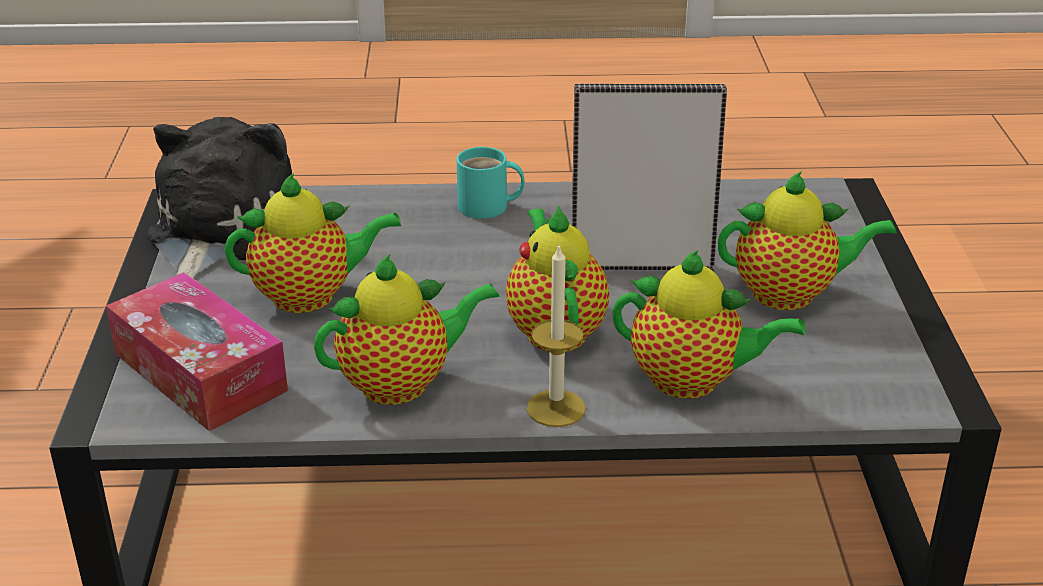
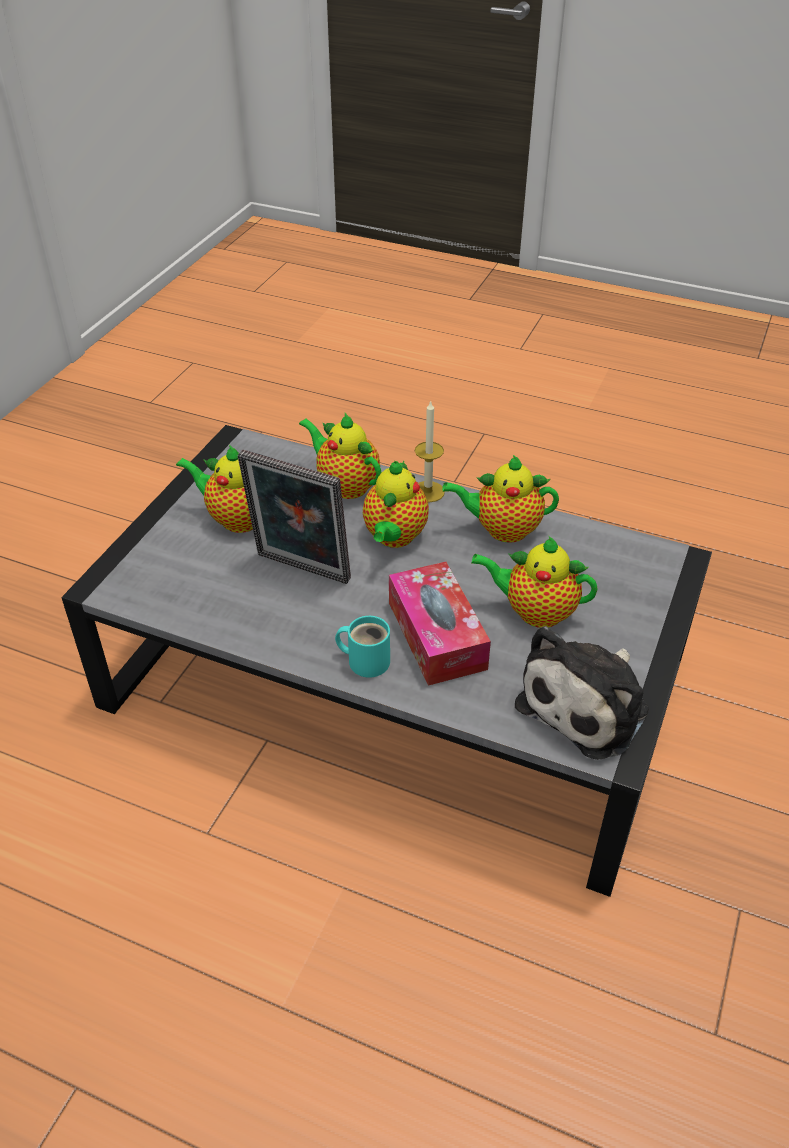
camera: 155 degrees left, 10 degrees up
tissue box [106,272,288,431] -> tissue box moved to [389,562,491,686]

